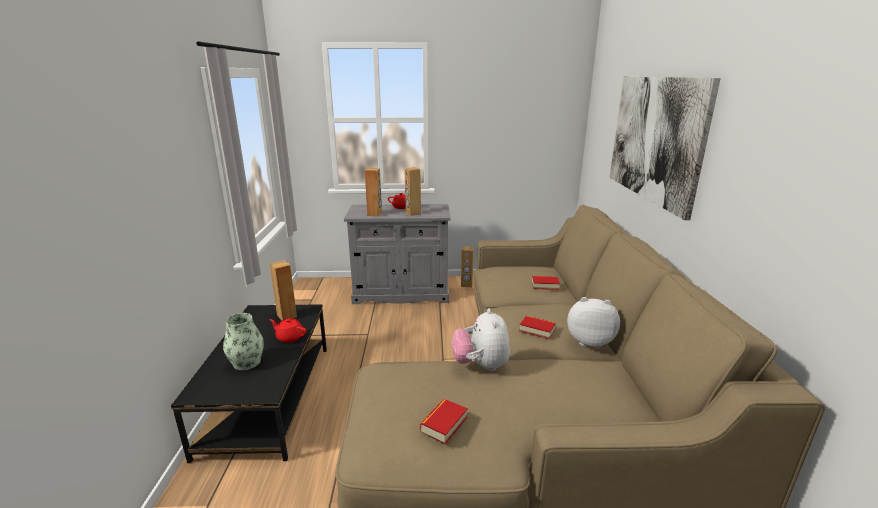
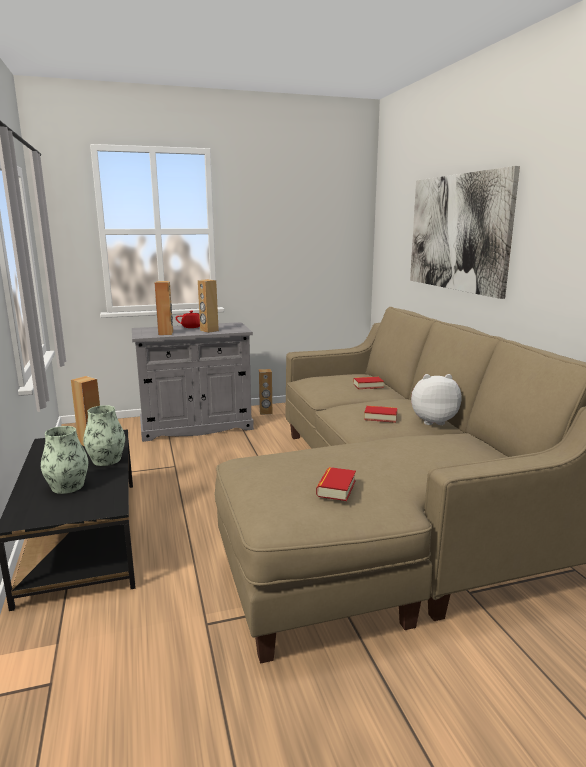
camera: 15 degrees left, 5 degrees down
red teapot [269,318,306,343] -> vase [83,405,125,466]
plush toy [452,308,510,372] -> none

